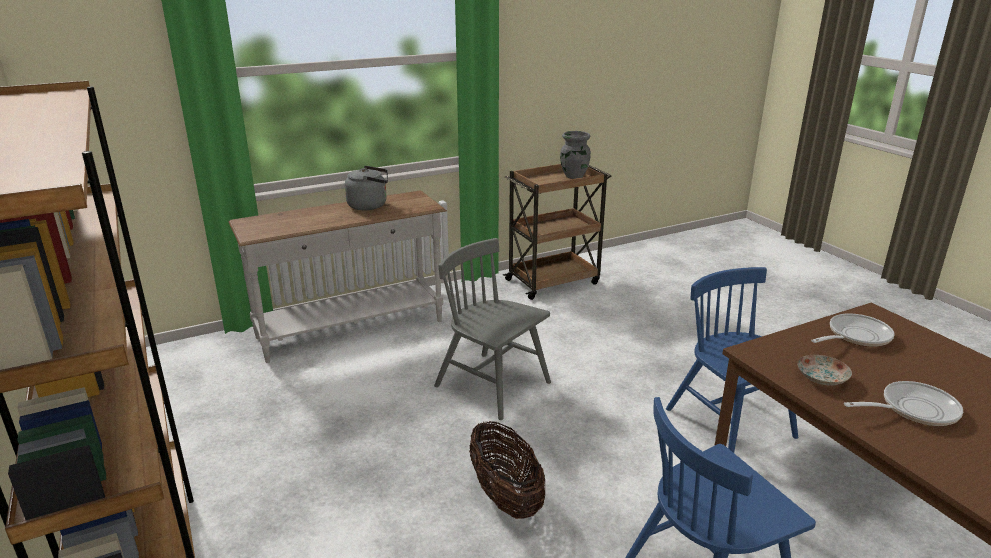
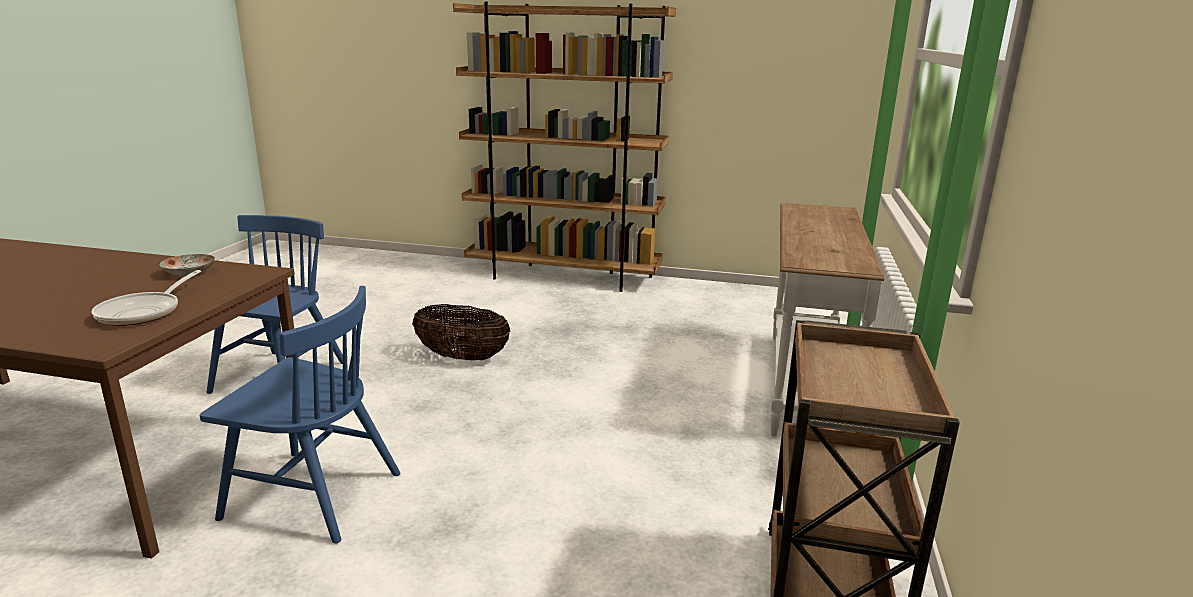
camera: 130 degrees right, 5 degrees down
grey kettle [345,166,388,210] -> none
grey chair [434,238,551,420] -> none
grey vase [560,131,591,179] -> none
frying pan [844,381,963,426] -> none

